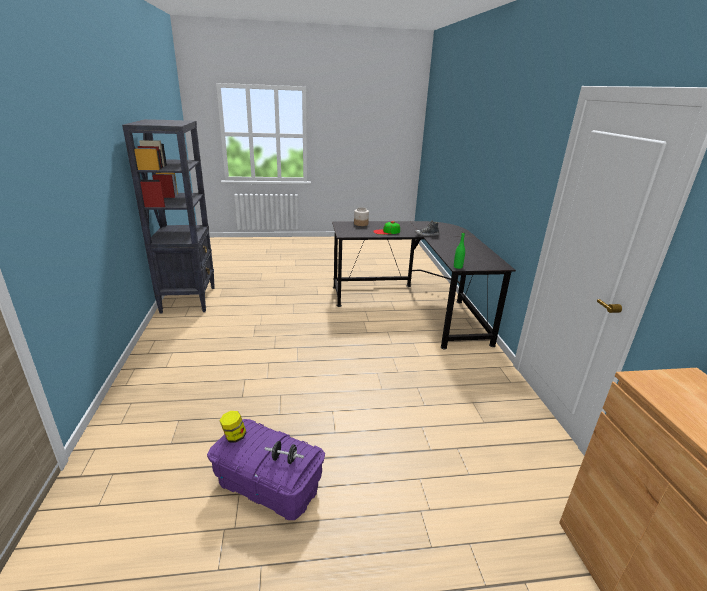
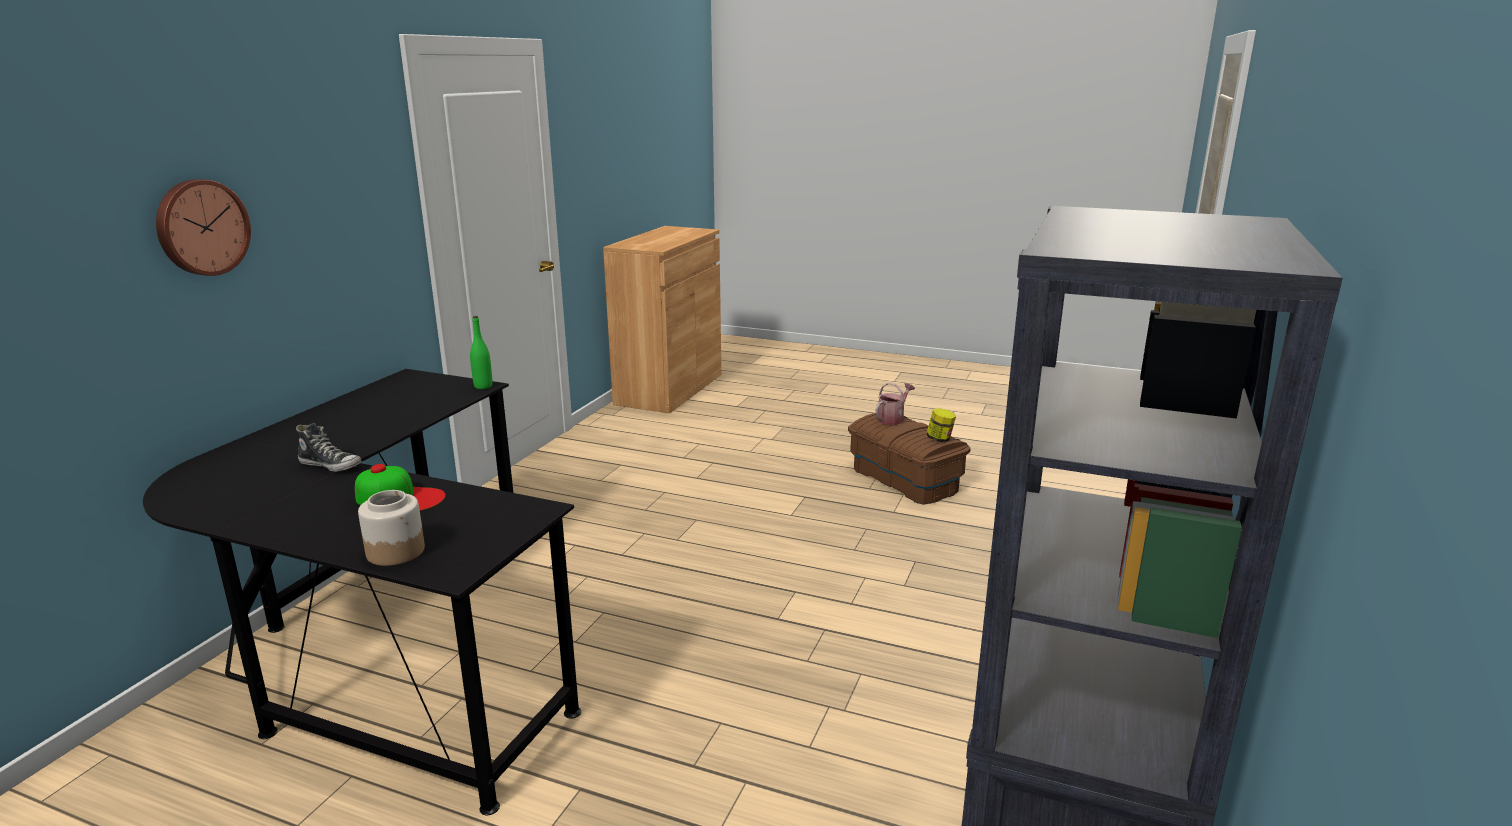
camera: 150 degrees left, 5 degrees down
purple storage box [207,419,325,520] -> brown storage box [848,413,971,505]
black dumbbell [264,441,304,464] -> watering can [875,383,915,425]
none -> wall clock [156,179,251,276]

